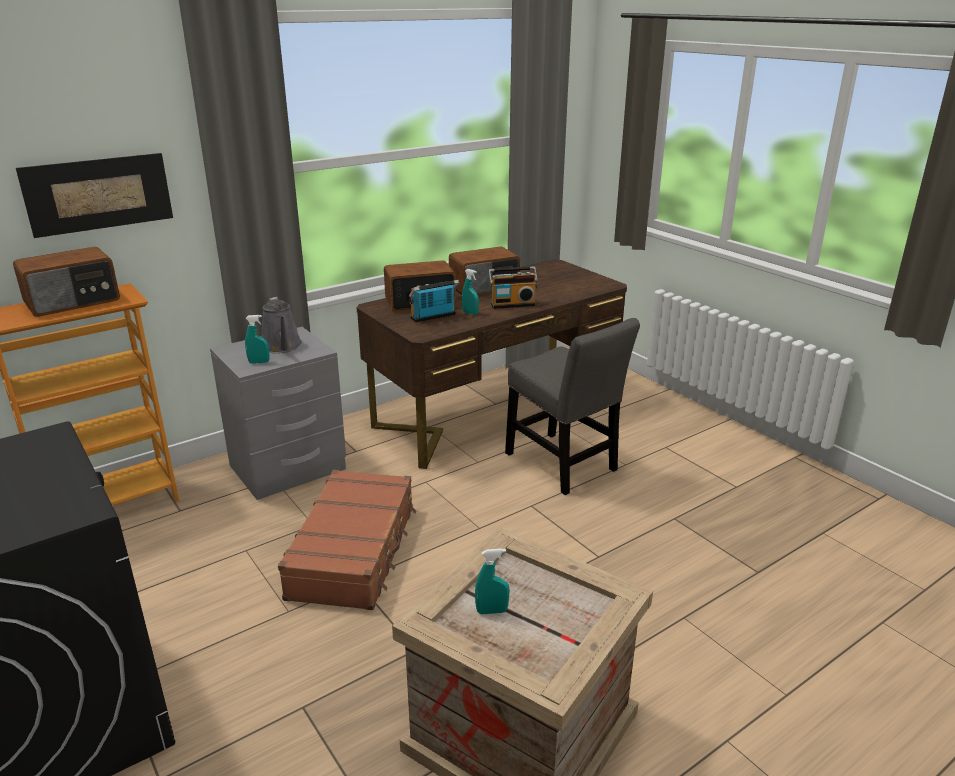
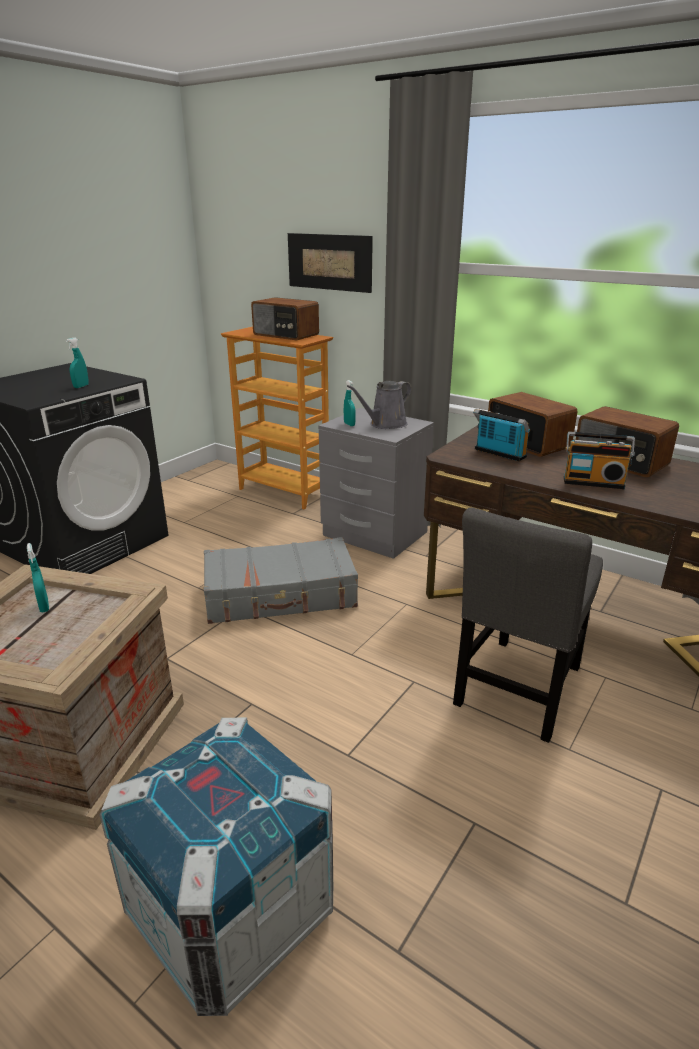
camera: 70 degrees right, 0 degrees up
brown suitcase [278,470,416,610] -> grey suitcase [204,537,358,624]
turquoise spray bottle [462,269,479,315] -> turquoise spray bottle moved to [66,338,89,388]
radio [488,266,538,309] -> radio turned 45 degrees counterclockwise [564,432,635,489]
none -> crate [100,718,333,1016]

